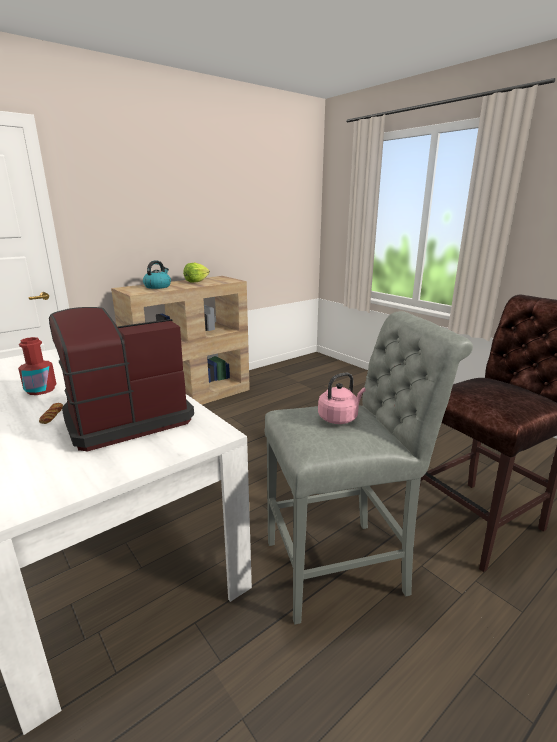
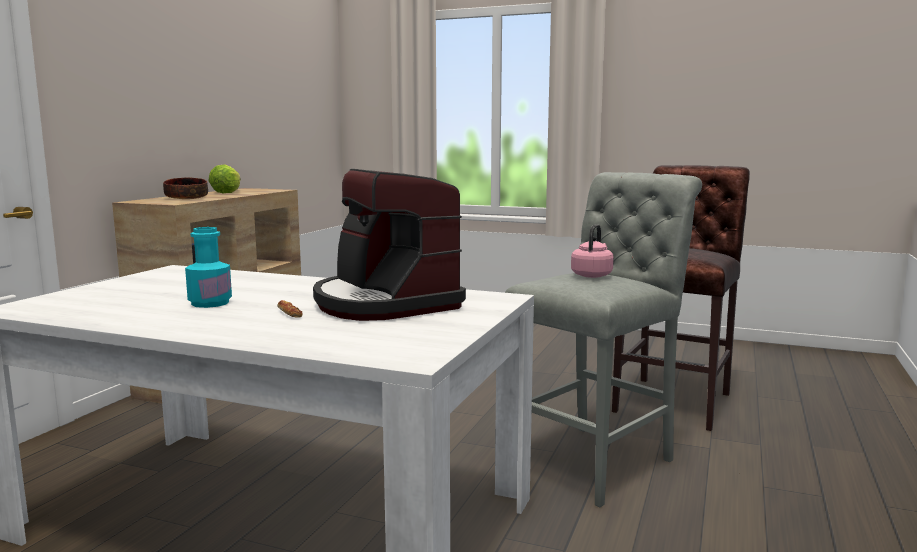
camera: 30 degrees left, 10 degrees down
red bottle [18,337,56,395] -> turquoise bottle [185,227,232,308]
coffee machine [49,307,194,451] -> coffee machine turned 60 degrees counterclockwise [313,169,466,321]
kettle [143,260,171,289] -> bowl [163,178,208,199]

